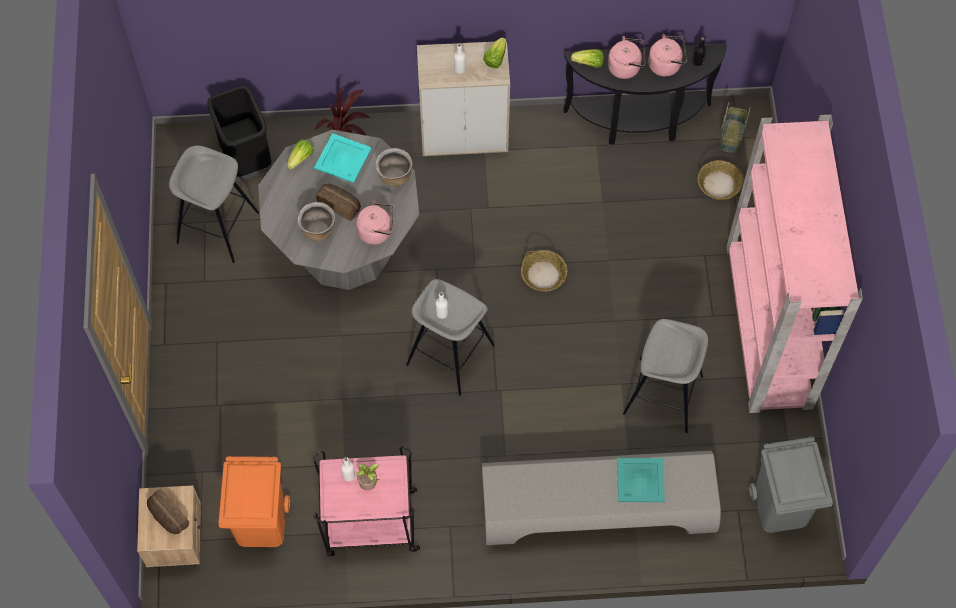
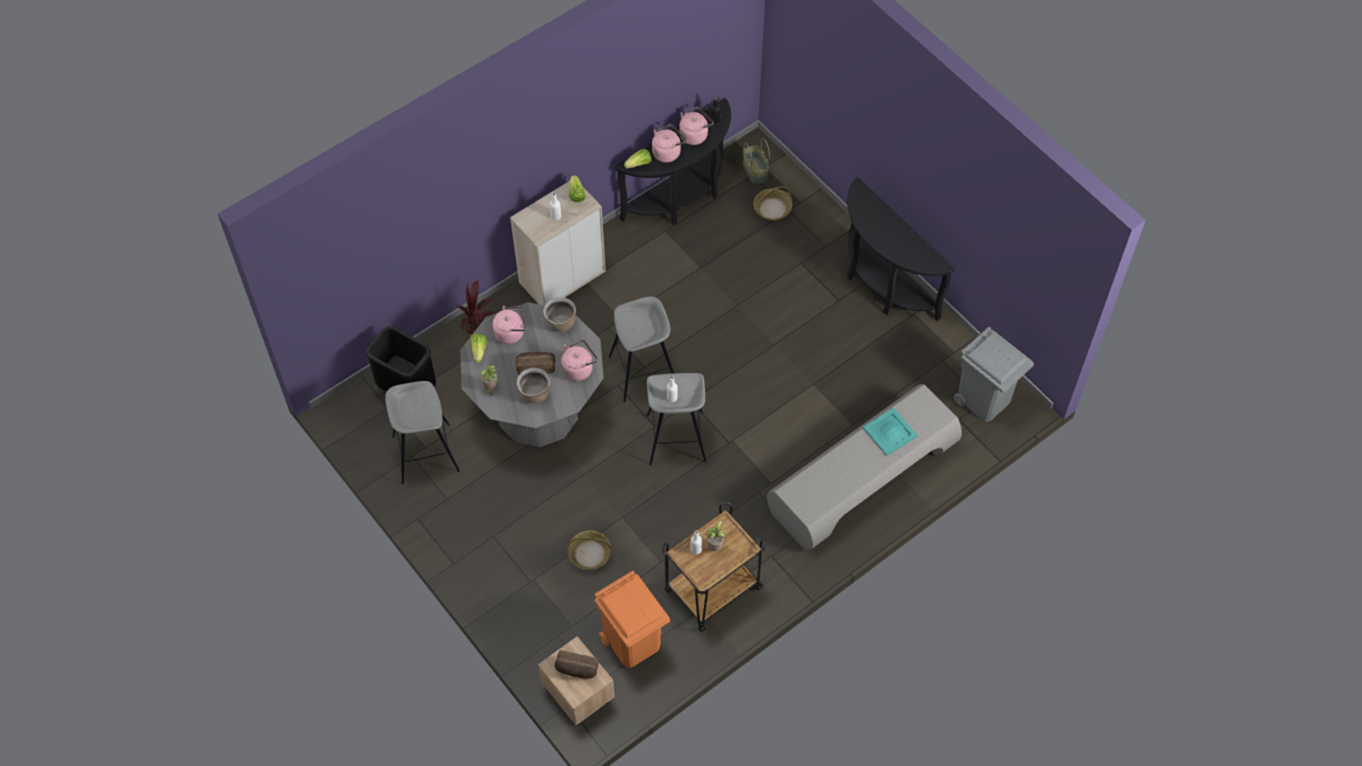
camera: 35 degrees left, 5 degrees down
pink cart [313,446,420,556] -> brown cart [662,502,766,632]
turquoise tray [314,133,372,183] -> pink kettle [492,305,526,344]
basket [521,250,567,291] -> basket moved to [567,530,611,570]
grey stool [623,319,708,433] -> grey stool moved to [609,296,674,402]
pink bookcase [726,115,863,413] -> black console table [847,177,955,321]
none -> potted plant [479,365,497,395]

